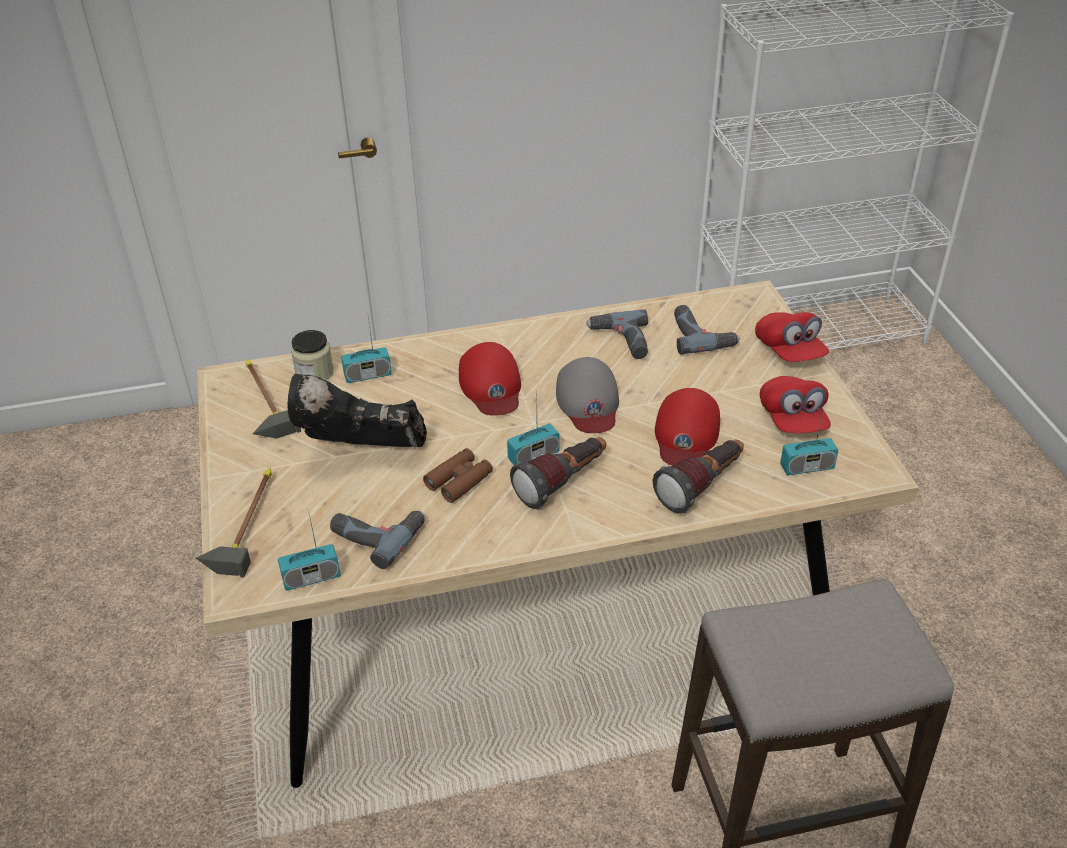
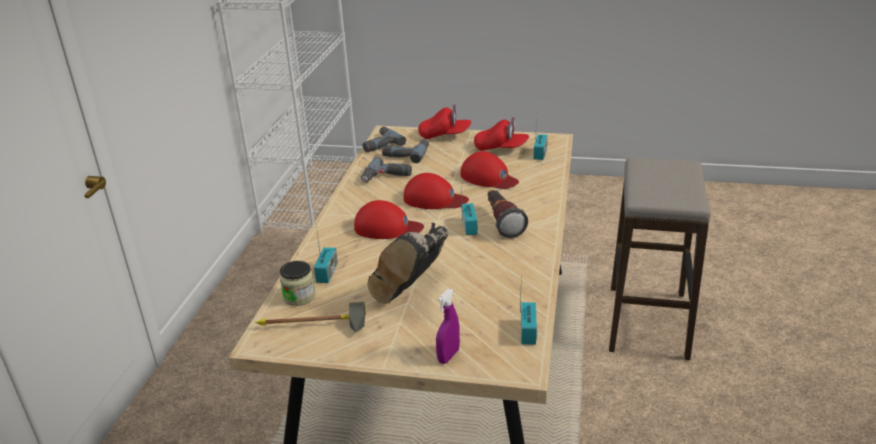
camera: 65 degrees left, 10 degrees down
hammer [196,467,272,578] -> purple spray bottle [436,289,460,364]
power drill [330,511,425,569] -> power drill moved to [363,127,406,152]
brown binoculars [423,448,493,503] -> none
grey cap [556,357,619,433] -> red cap [403,173,469,209]
flashlight [653,439,744,514] -> none

